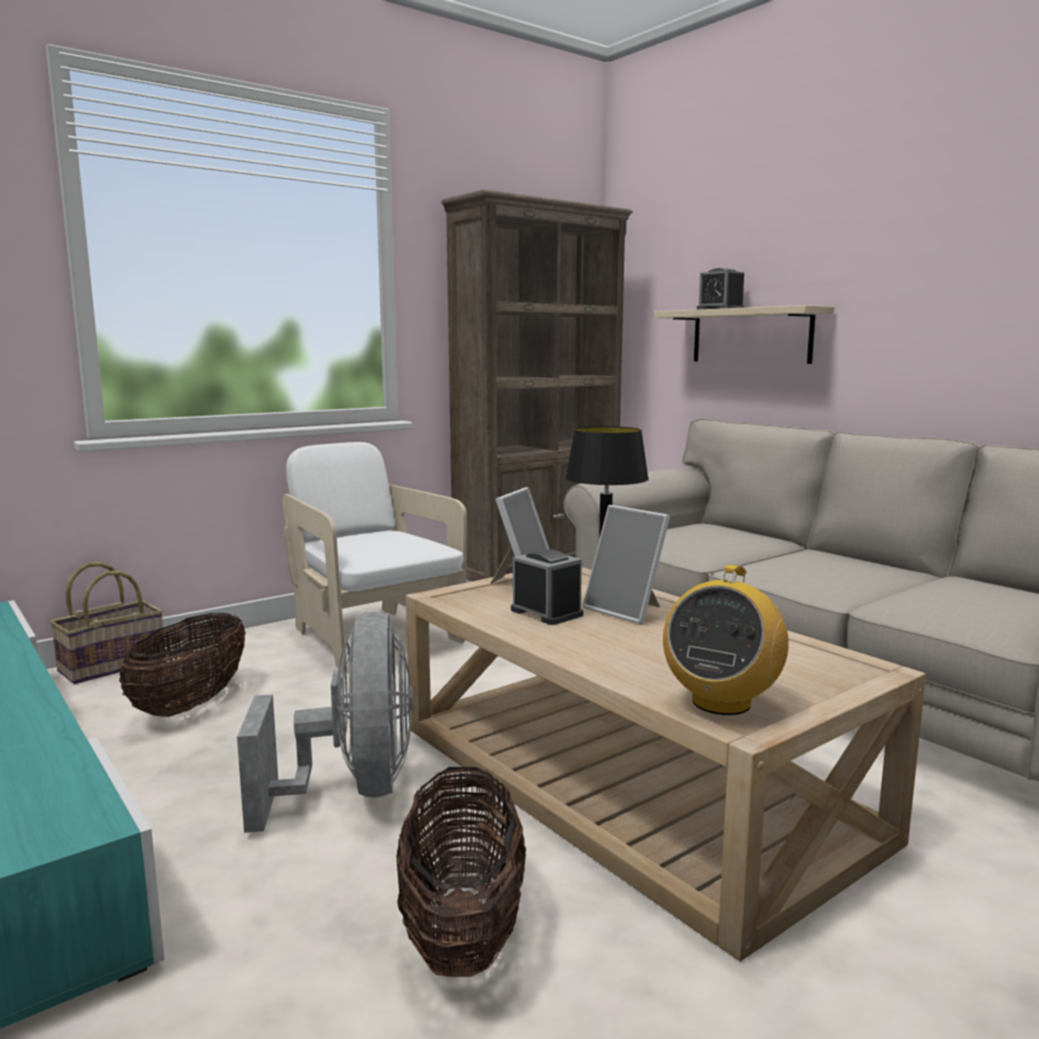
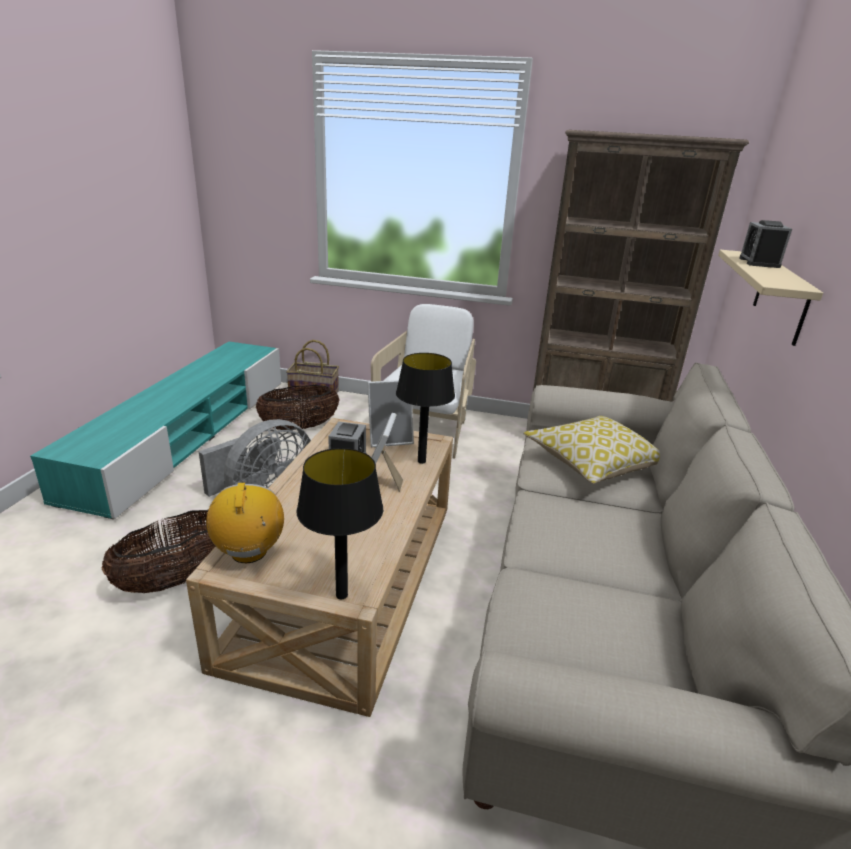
camera: 50 degrees right, 15 degrees up
radio [663,565,789,715] -> radio turned 90 degrees clockwise [206,482,284,563]
none -> black table lamp [296,448,383,599]
none -> pillow [523,416,660,484]

